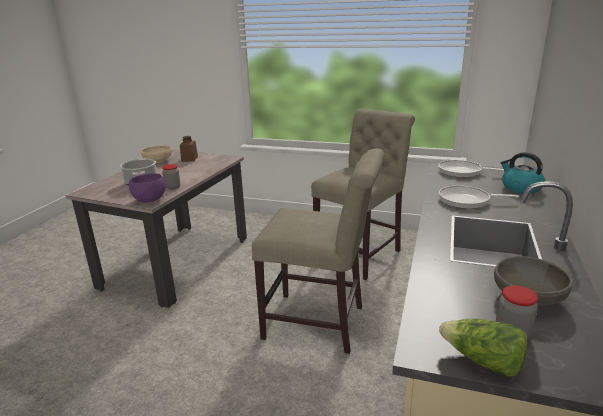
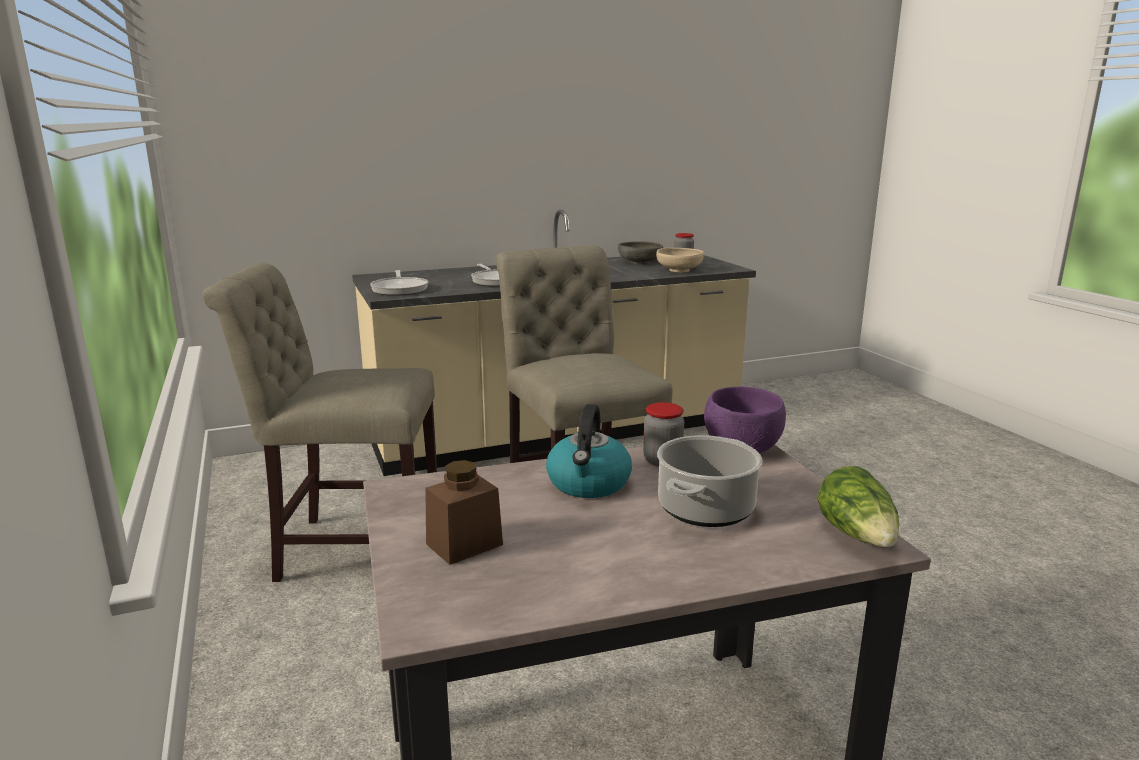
camera: 130 degrees left, 5 degrees down
beige bowl [141,145,172,163] -> beige bowl moved to [656,248,704,272]
lettuce [439,319,528,377] -> lettuce moved to [818,466,899,547]
kettle [501,152,545,194] -> kettle moved to [546,404,632,498]

